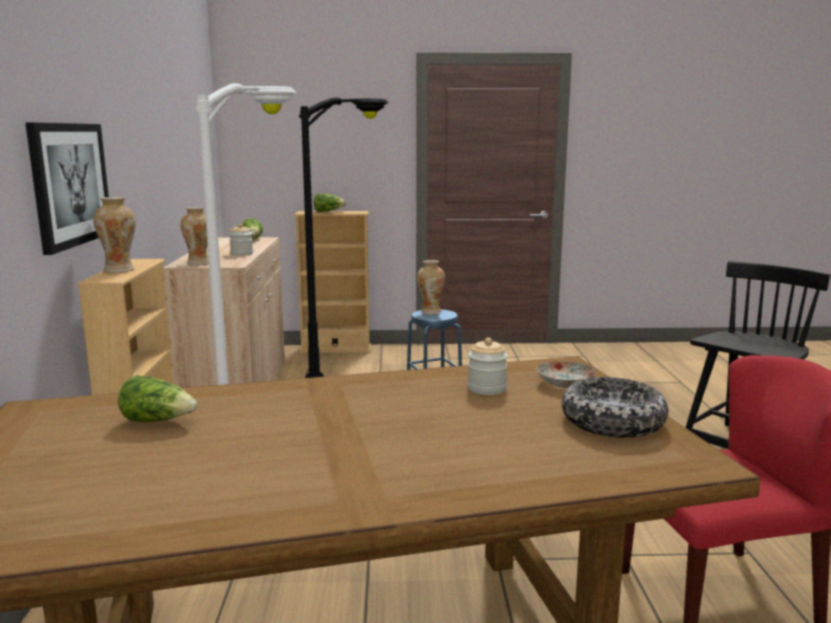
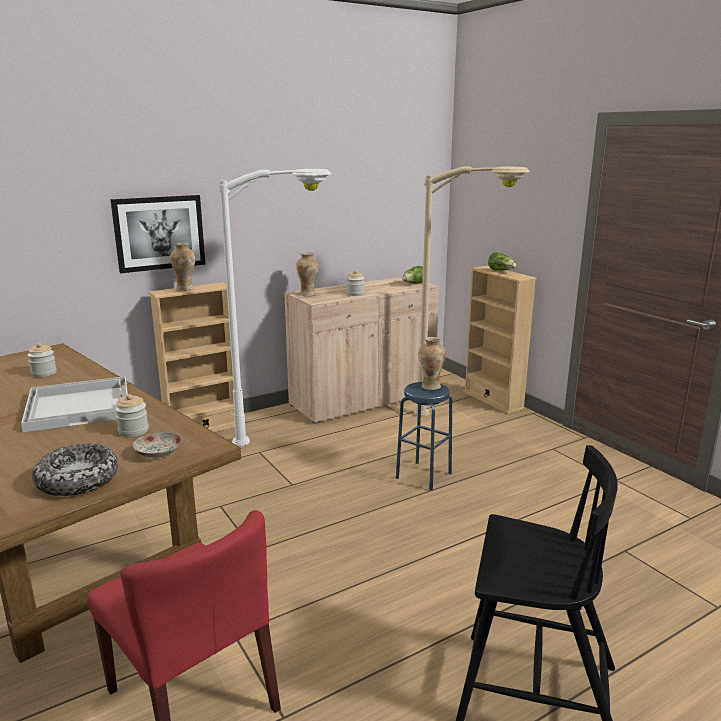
camera: 60 degrees right, 5 degrees up
lettuce [118,375,197,422] -> jar [28,343,57,377]
black floor lamp [299,97,389,378] -> beige floor lamp [414,166,530,417]
none -> white tray [21,376,128,432]

